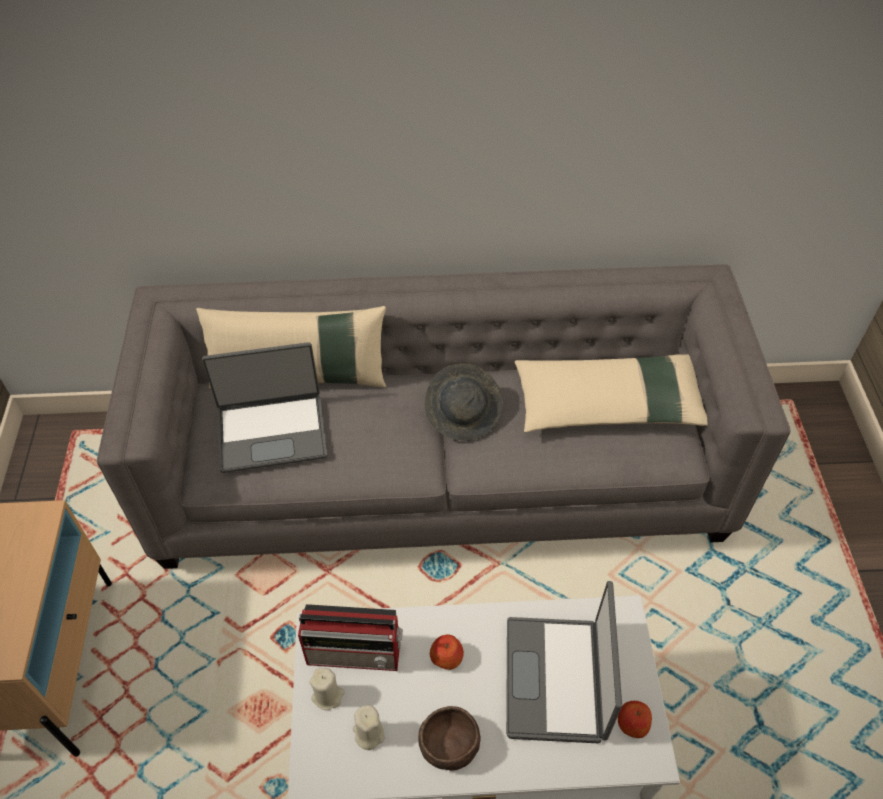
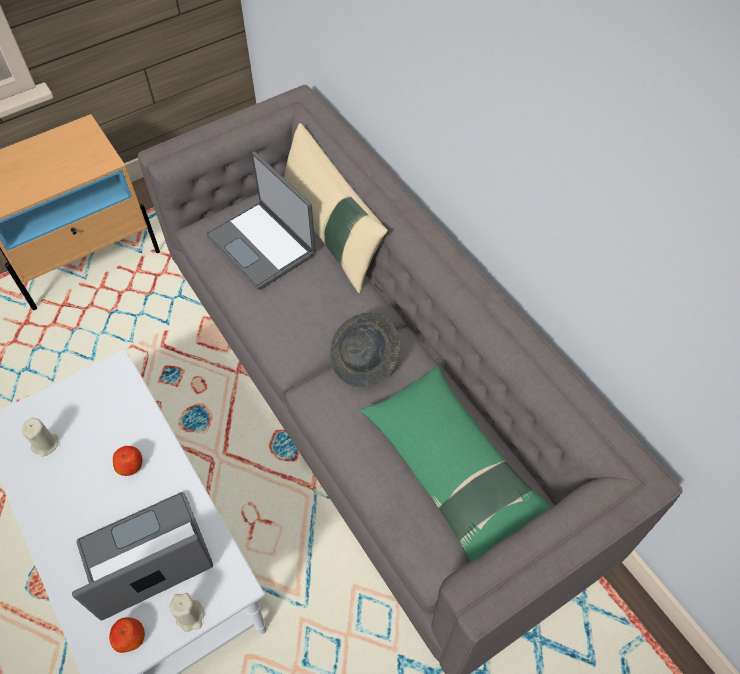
camera: 60 degrees right, 5 degrees up
radio [298,604,403,671] -> none
beige candle [309,668,345,711] -> beige candle moved to [170,593,204,632]
brown bowl [418,706,481,771] -> none
beige pillow [515,354,708,433] -> green pillow [360,366,551,563]

